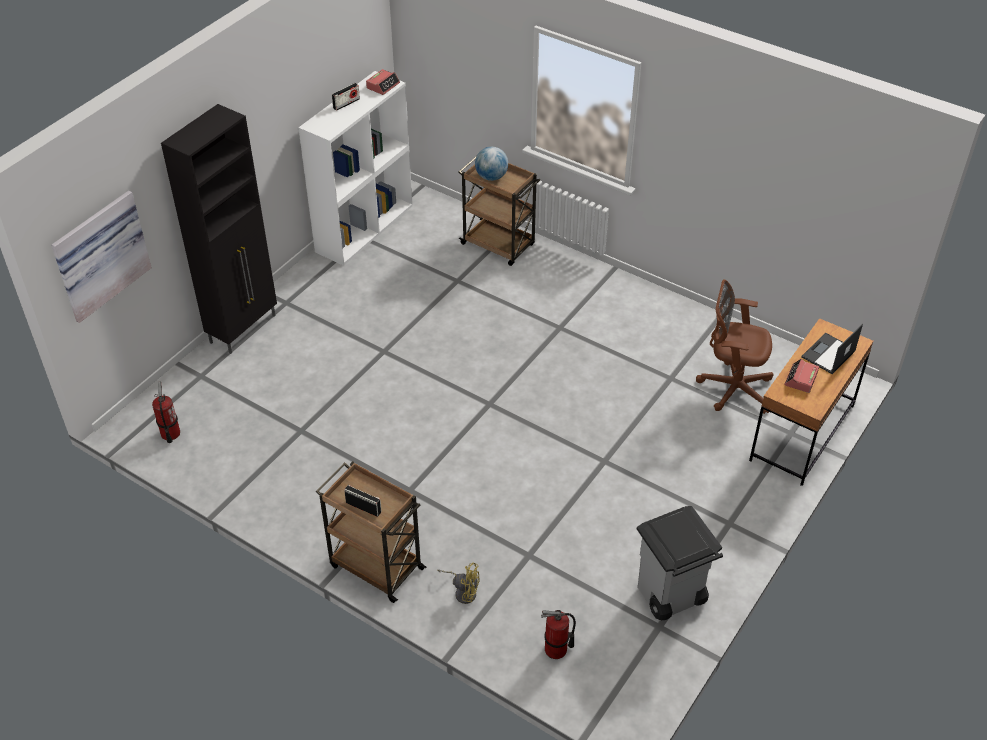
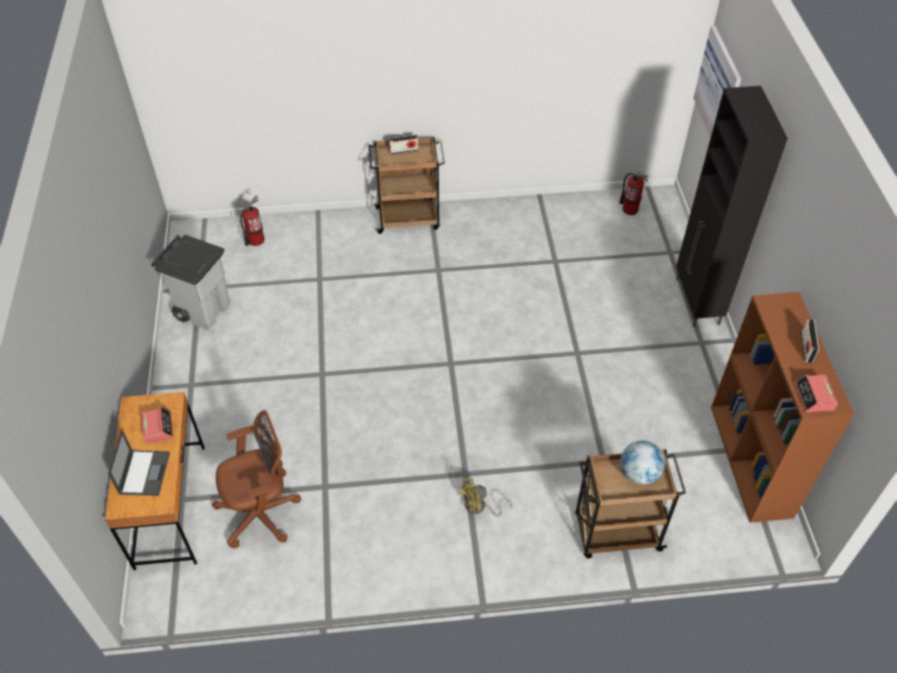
camera: 140 degrees right, 5 degrees up
white bookcase [298,71,413,266] -> brown bookcase [711,292,854,523]
yellow fan [438,563,480,604] -> yellow fan moved to [459,477,512,517]

